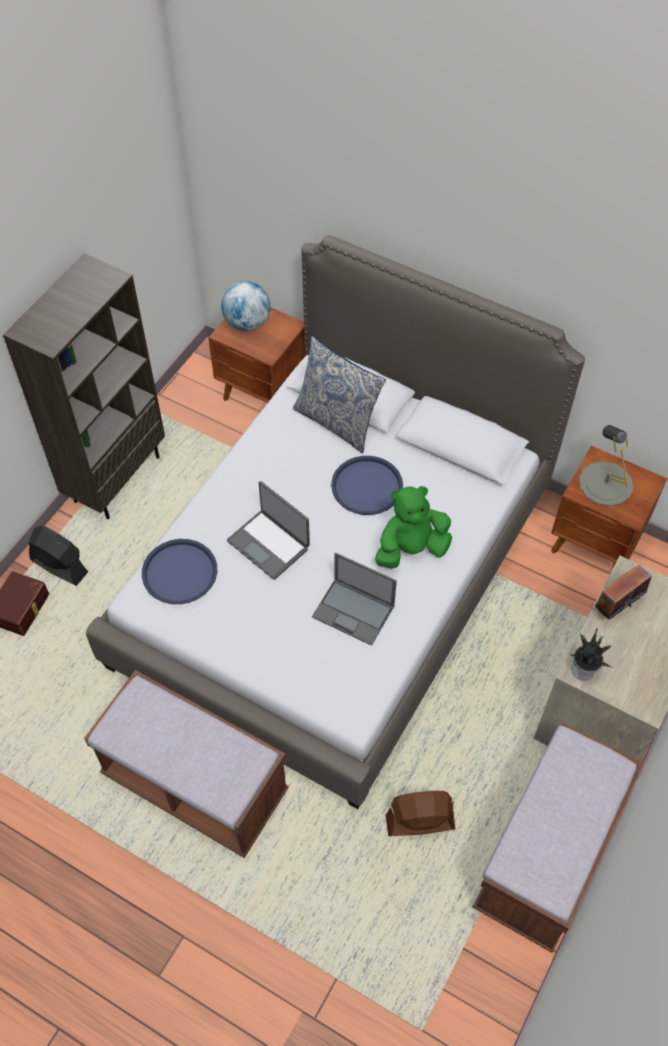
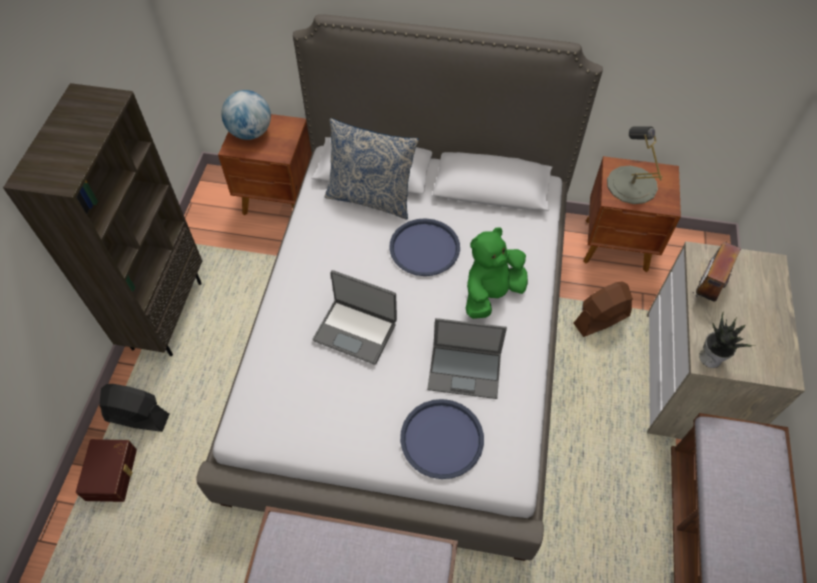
camera: 20 degrees left, 0 degrees up
blue tray [142,539,217,604] -> blue tray moved to [400,399,484,479]
brown fan [386,791,455,836] -> brown fan moved to [574,282,633,337]

